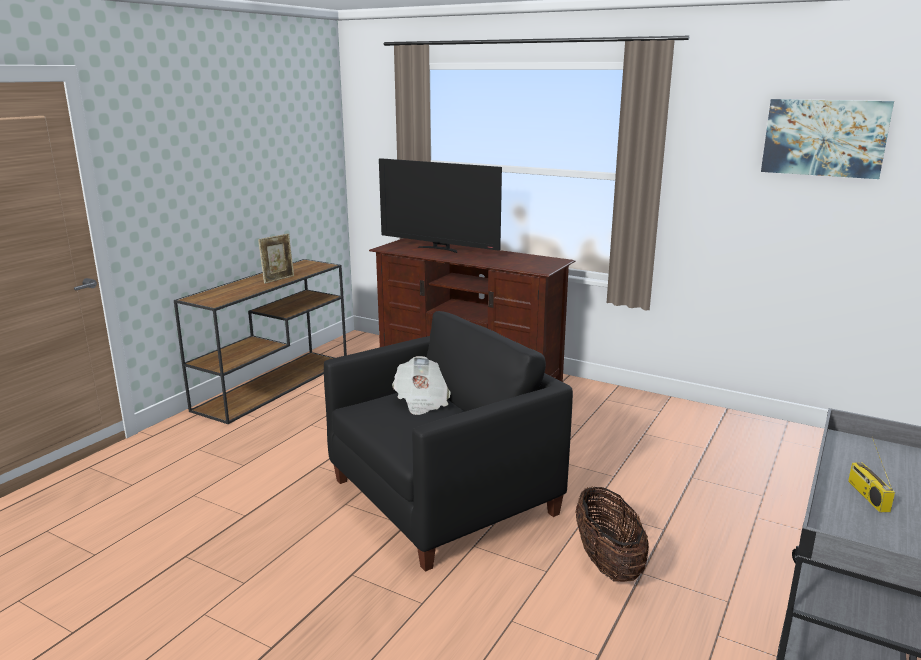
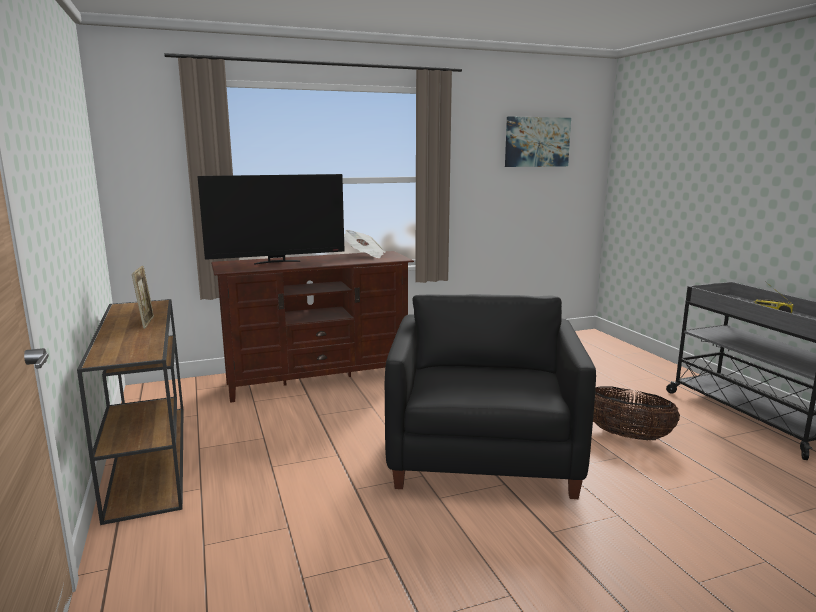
camera: 50 degrees left, 5 degrees down
newspaper [392,356,451,415] -> newspaper moved to [344,230,385,258]

